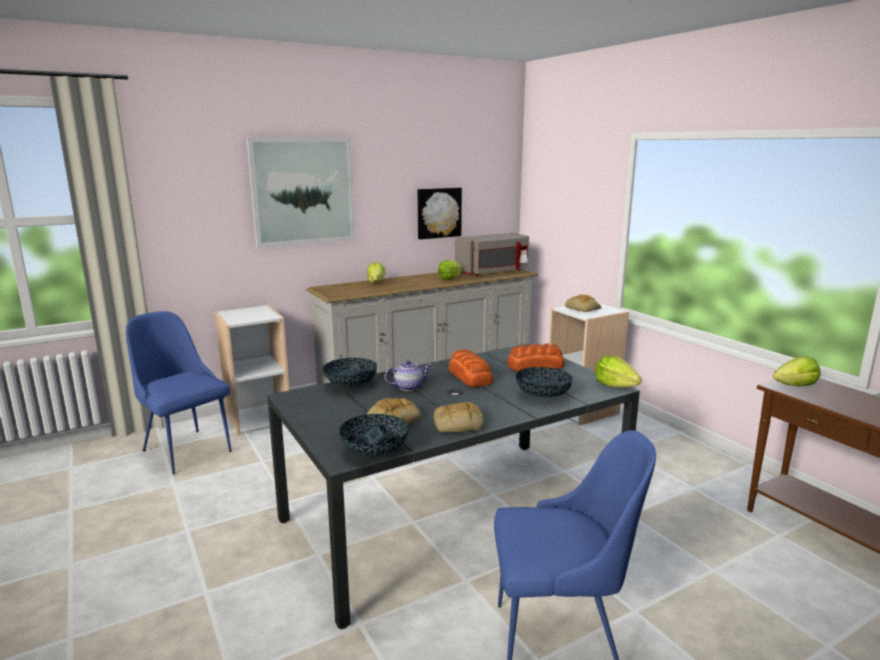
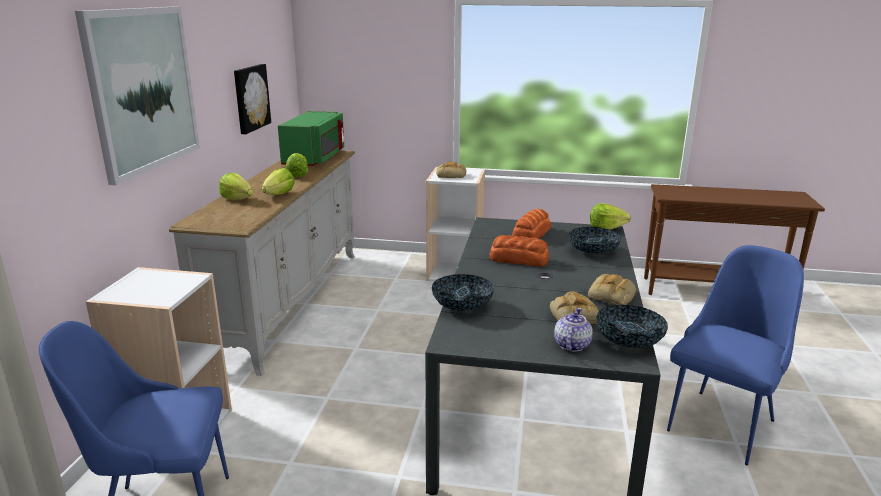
camera: 50 degrees left, 5 degrees up
teapot [385,360,432,391] -> teapot moved to [554,308,593,352]
grey microwave [455,233,529,276] -> green microwave [278,111,344,166]
lettuce [773,357,821,386] -> lettuce moved to [262,168,295,195]

